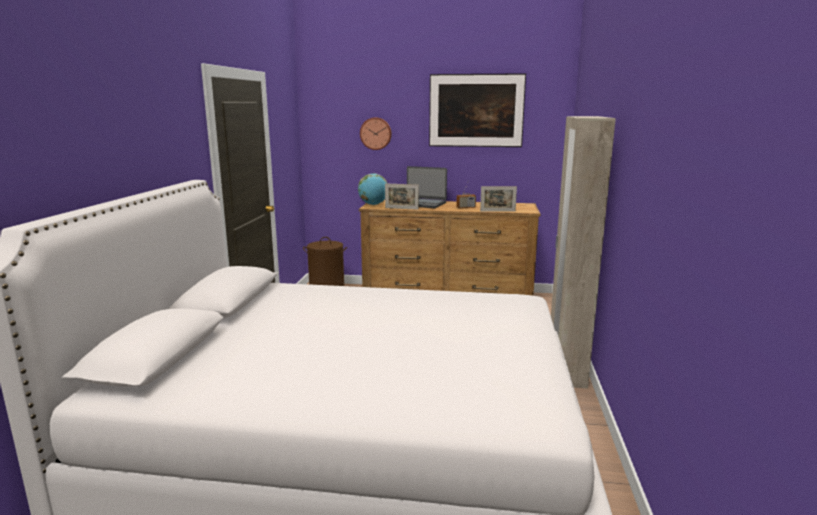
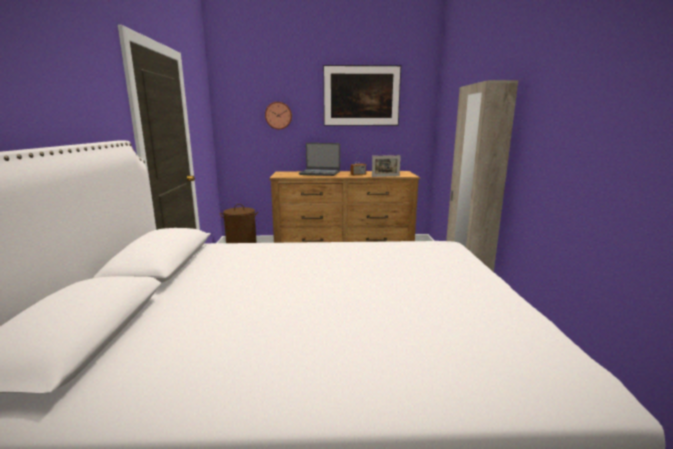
camera: 10 degrees left, 0 degrees up
globe [358,173,388,205] -> none
picture frame [385,183,419,210] -> none

